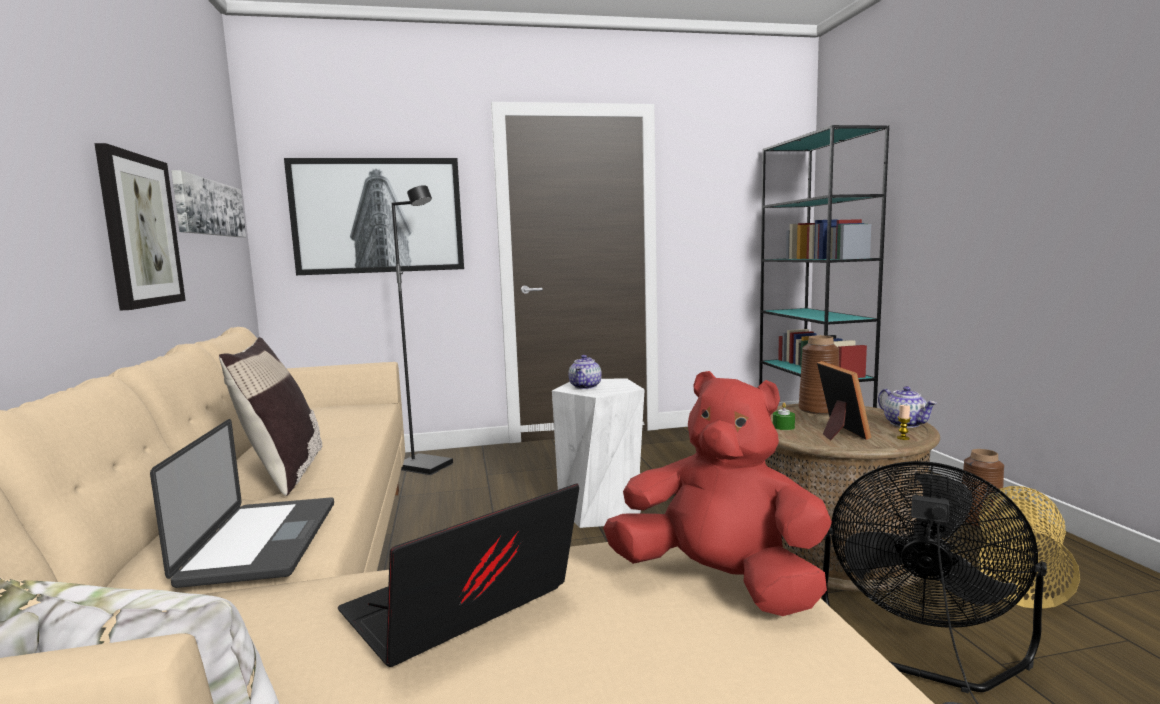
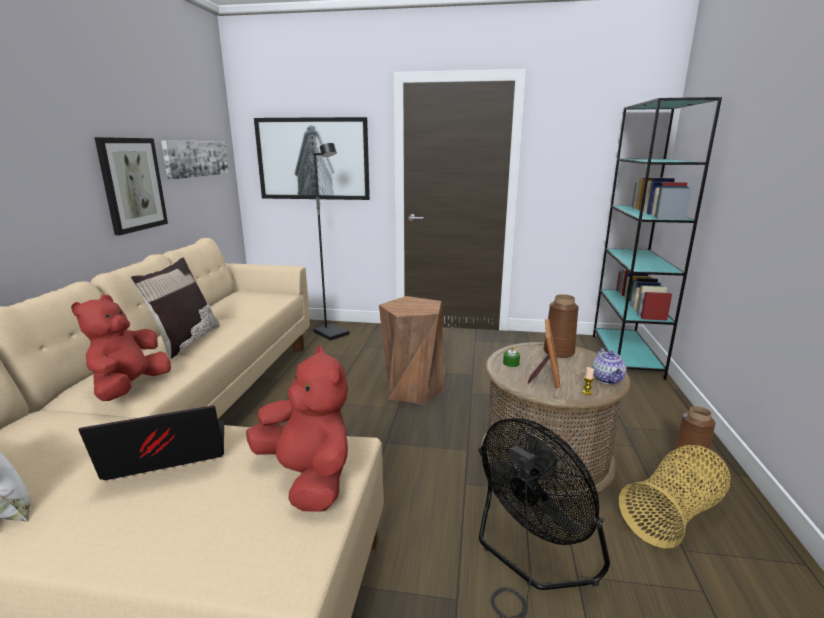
camera: 20 degrees right, 10 degrees up
laptop [150,419,334,588] -> red plush toy [71,295,171,401]
white stool [552,378,645,528] -> brown stool [379,296,445,405]
teapot [569,355,602,389] -> none

